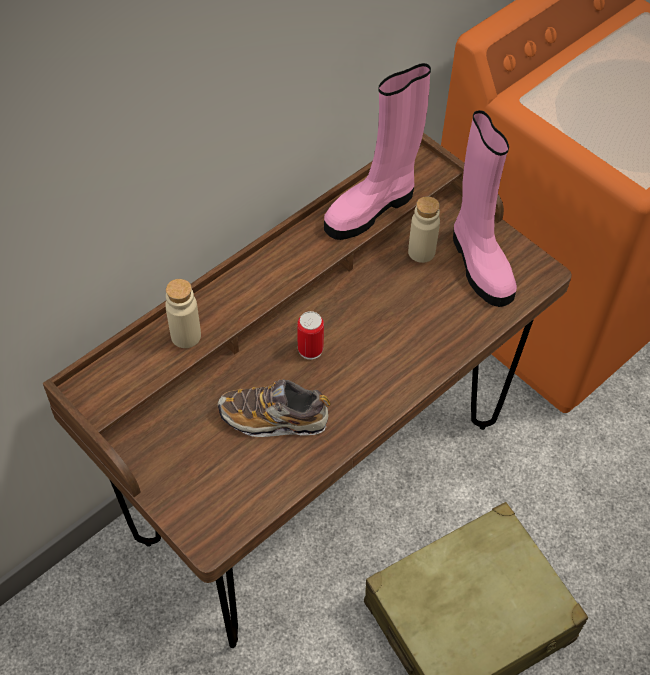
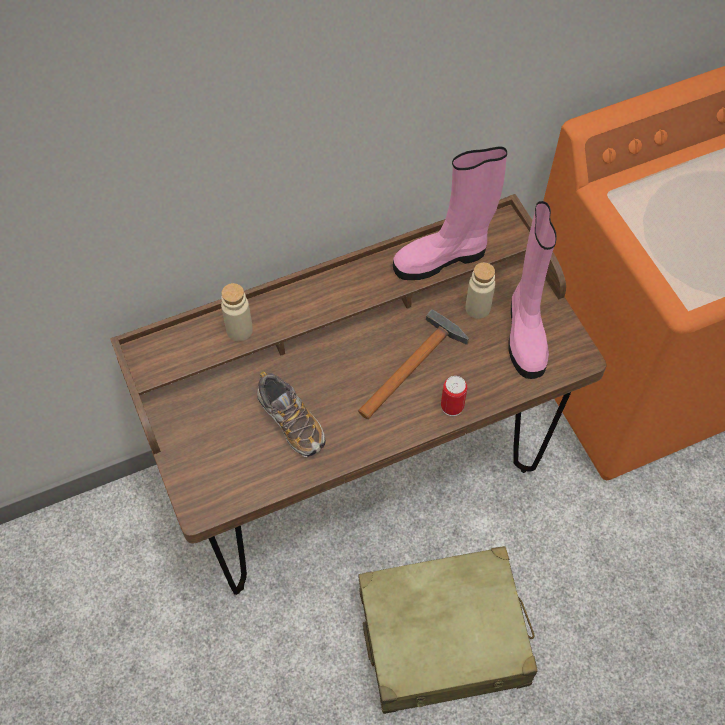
camera: 20 degrees right, 5 degrees up
shoe [218,379,331,437] -> shoe turned 150 degrees counterclockwise [257,371,325,457]
can [297,311,324,360] -> can moved to [441,376,467,416]
none -> hammer [358,309,469,419]

